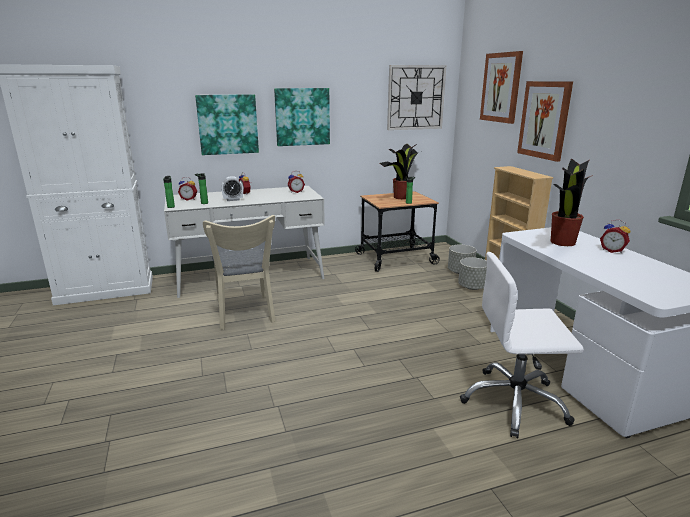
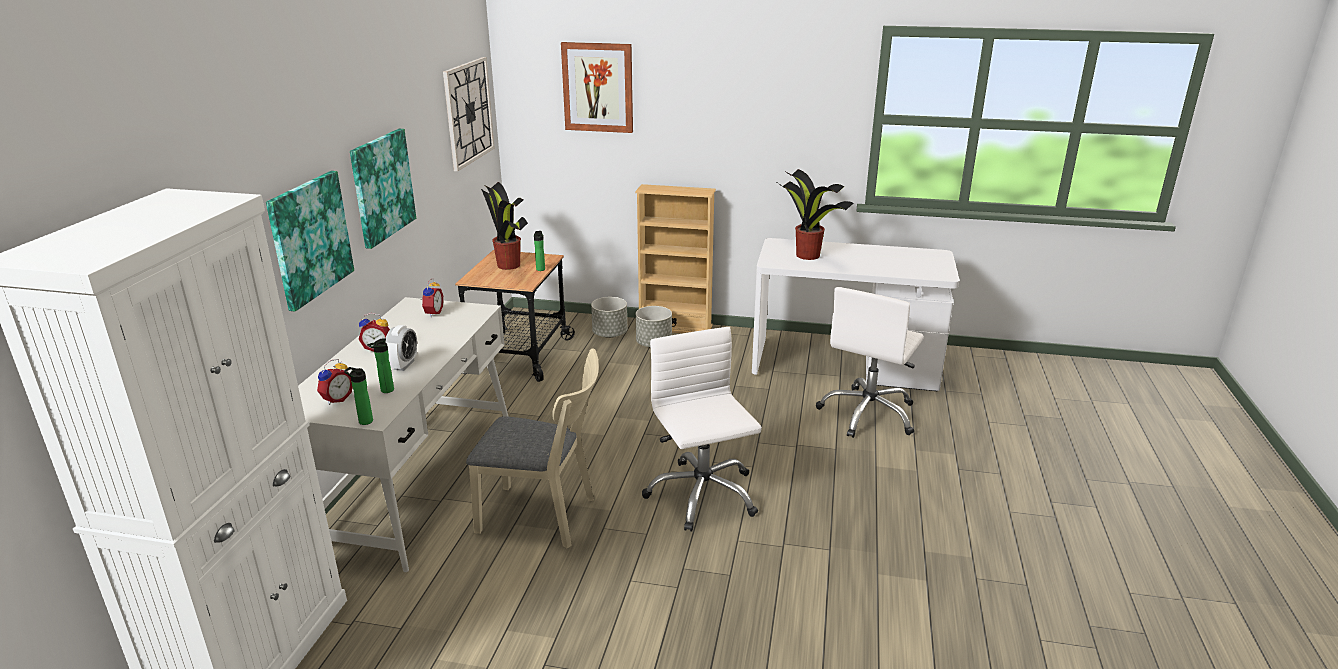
camera: 60 degrees left, 5 degrees up
picture [517,81,573,162] -> none
alarm clock [600,220,630,253] -> none
none -> white office chair [642,327,762,532]

